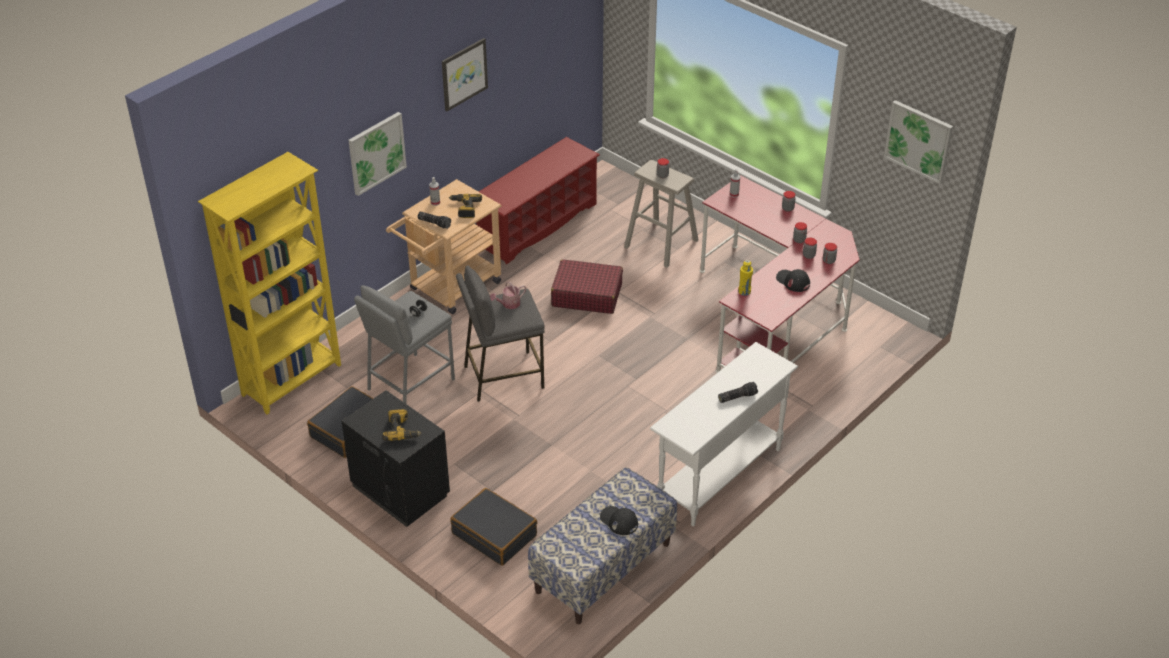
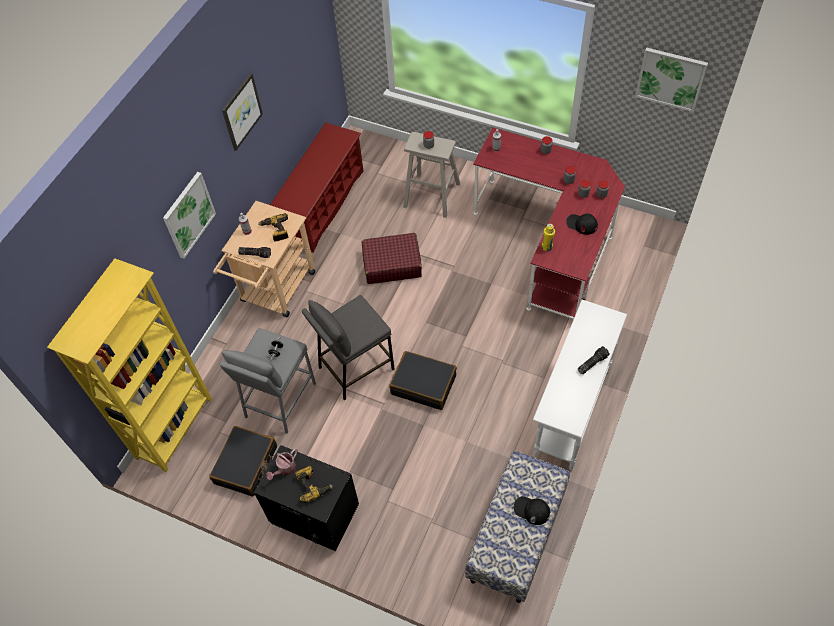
camera: 15 degrees left, 15 degrees up
black suitcase [450,488,537,566] -> black suitcase moved to [389,351,457,410]
watering can [490,282,526,309] -> watering can moved to [266,448,298,480]

